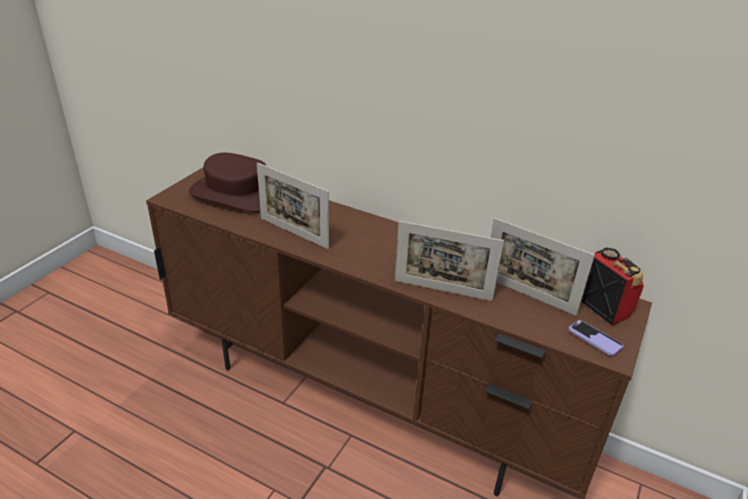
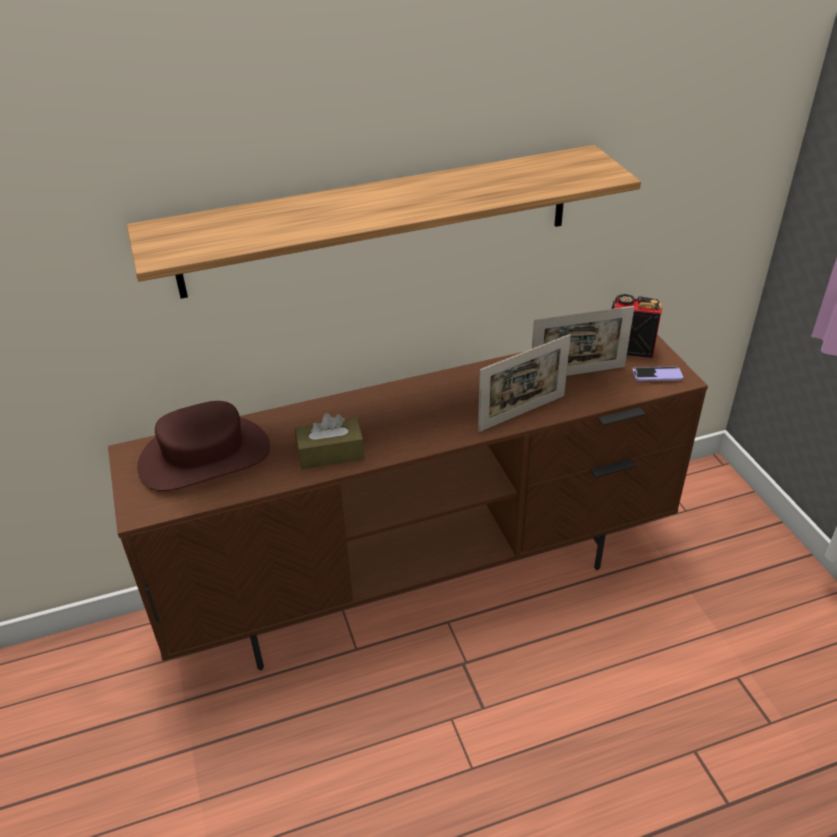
camera: 45 degrees left, 5 degrees up
picture frame [257,163,329,249] -> brown tissue box [295,413,365,469]
none -> shelf [127,145,641,299]

